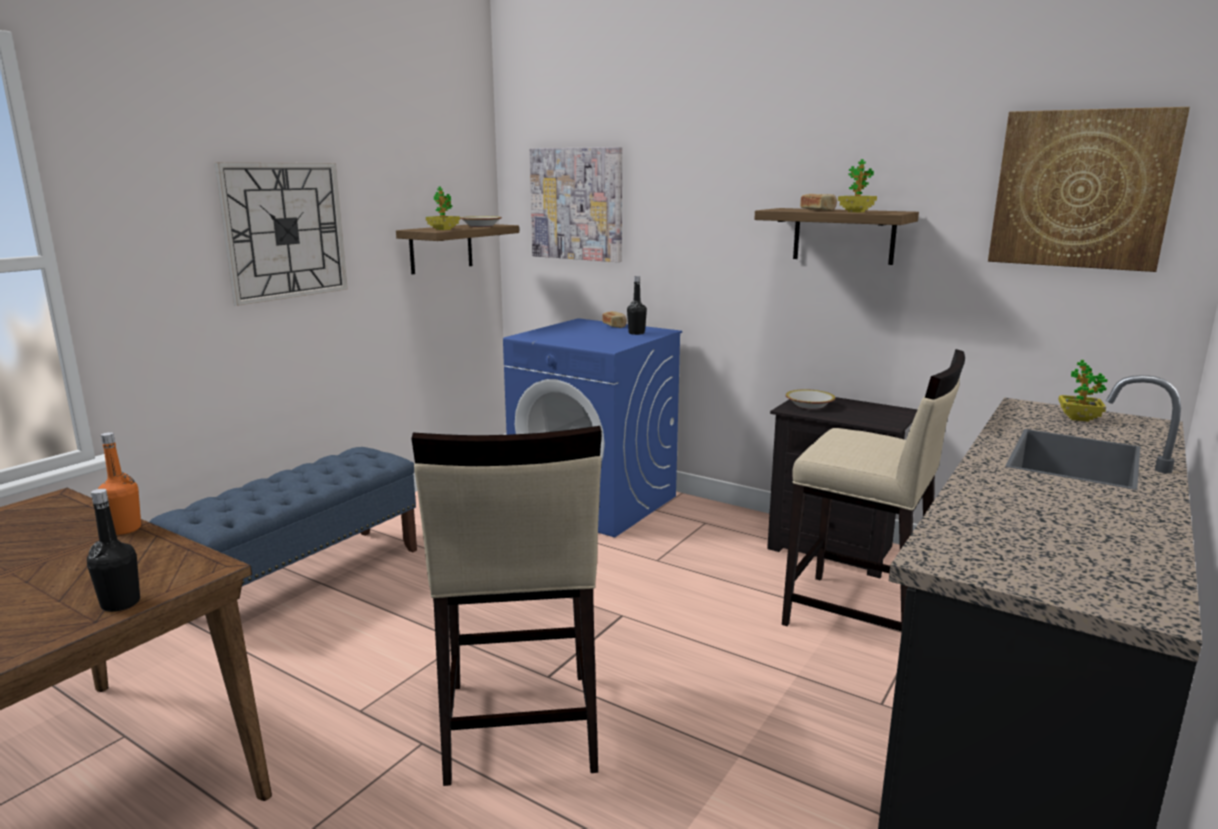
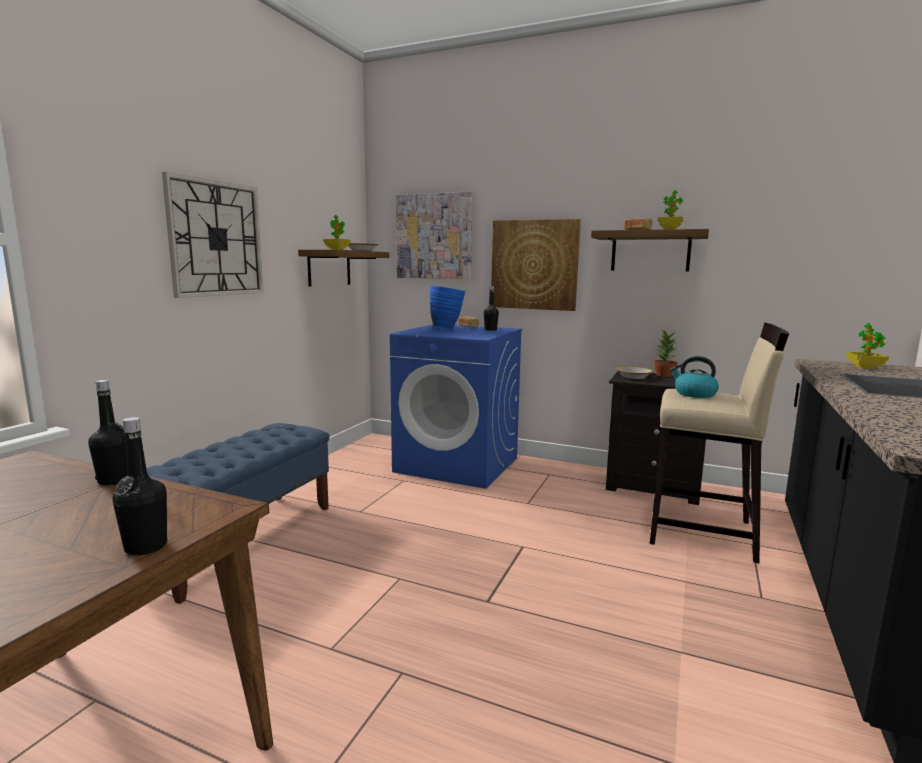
camera: 10 degrees left, 5 degrees down
orange bottle [98,432,141,535] -> black bottle [88,380,128,485]
beige stool [411,426,602,786] -> none
picture [988,107,1190,272] -> picture moved to [491,219,581,311]
none -> blue vase [430,286,465,330]
none -> potted plant [654,330,678,377]
none -> kettle [670,356,719,398]

